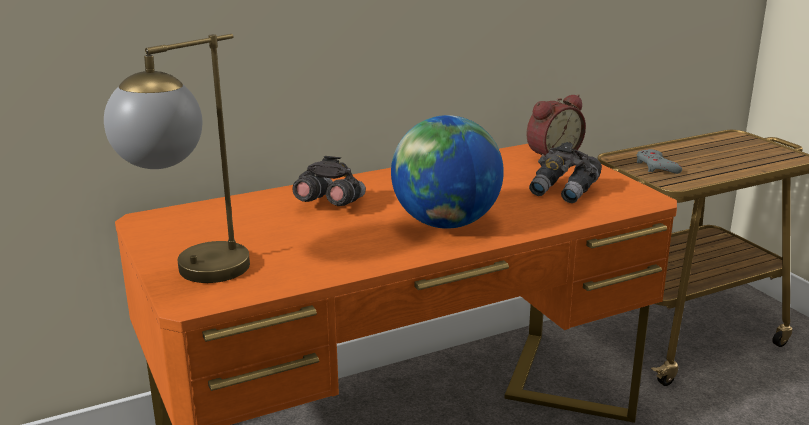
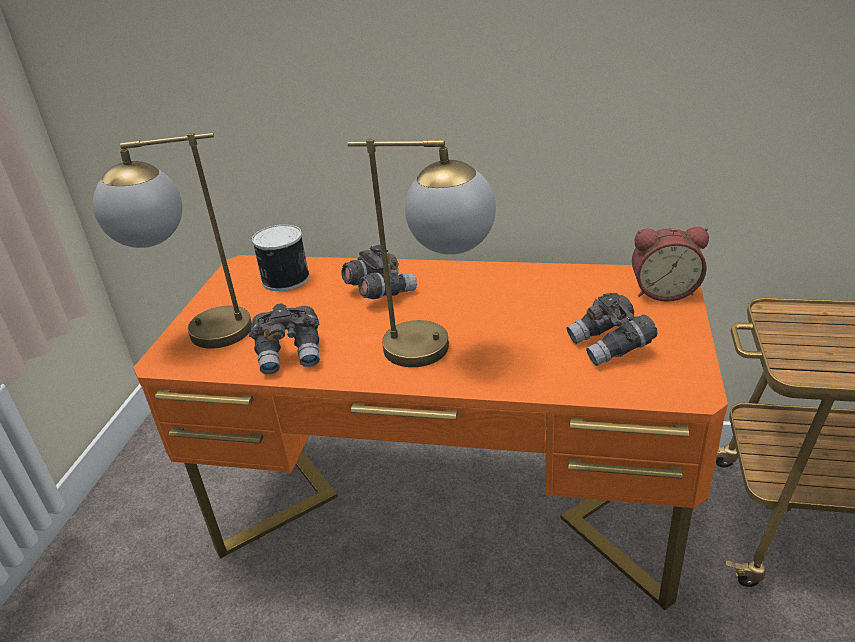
camera: 40 degrees right, 10 degrees up
globe [391,115,504,229] -> table lamp [348,138,496,367]
grey game controller [637,149,682,174] -> none
none -> grey binoculars [249,303,320,374]
none -> can [252,225,310,291]

